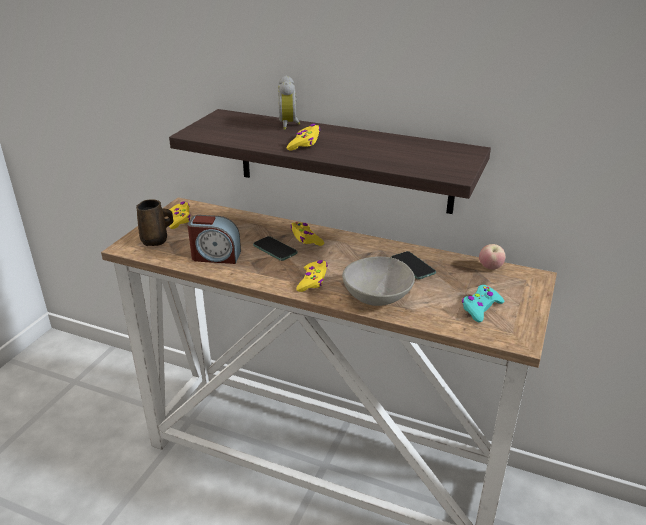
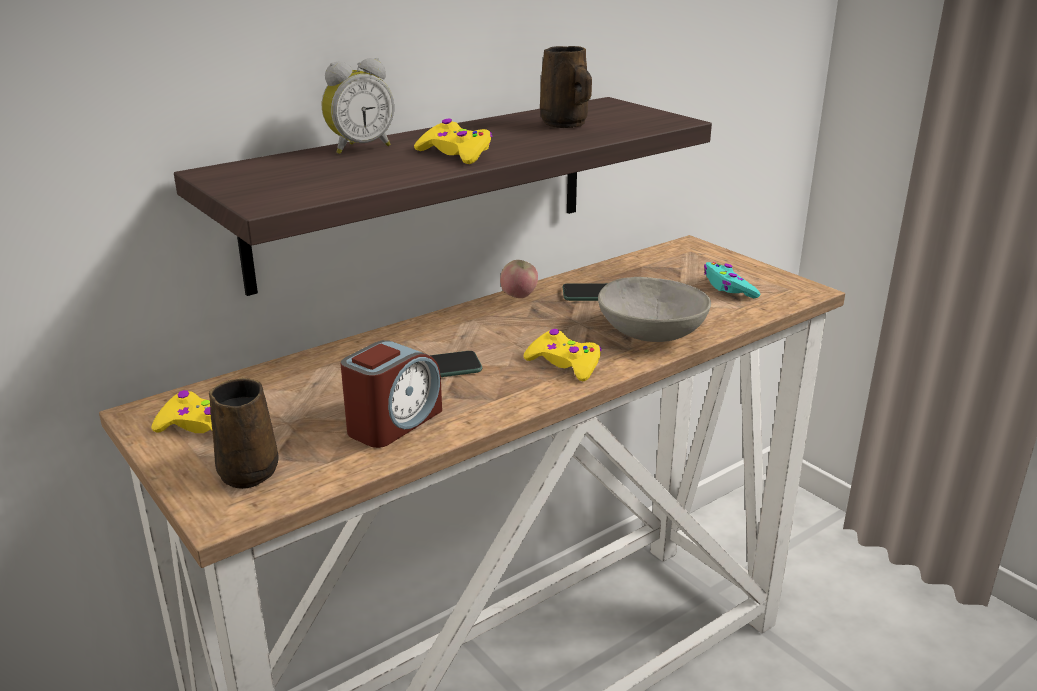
camera: 60 degrees left, 5 degrees down
alarm clock [278,75,300,130] -> alarm clock turned 60 degrees counterclockwise [322,58,394,154]
yellow game controller [291,222,324,246] -> none
apple [479,244,505,270] -> apple moved to [500,260,538,298]
none -> brown mug [540,46,592,128]

